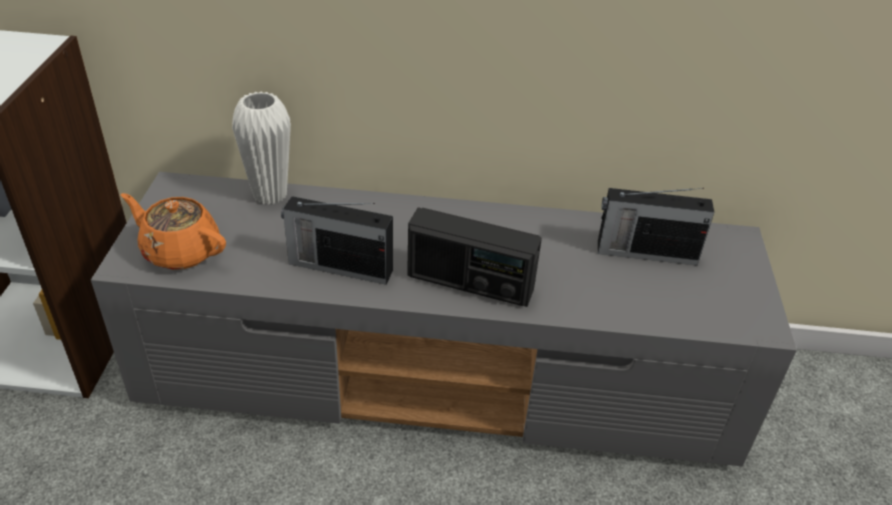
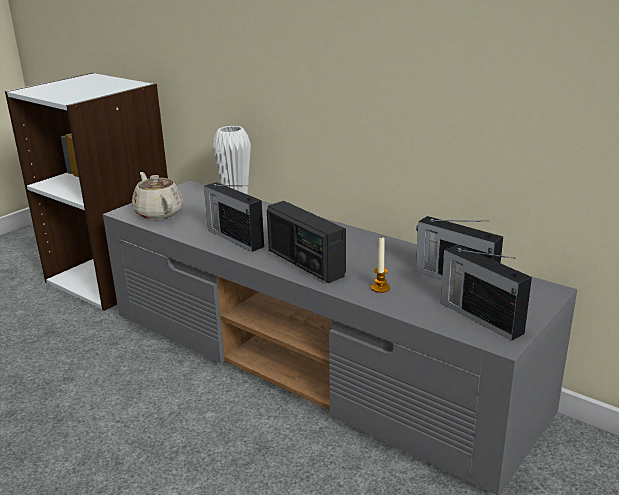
camera: 35 degrees right, 15 degrees down
orange teapot [121,193,226,270] -> beige teapot [132,172,183,220]
none -> candle [371,236,390,293]
none -> radio [441,245,532,341]

